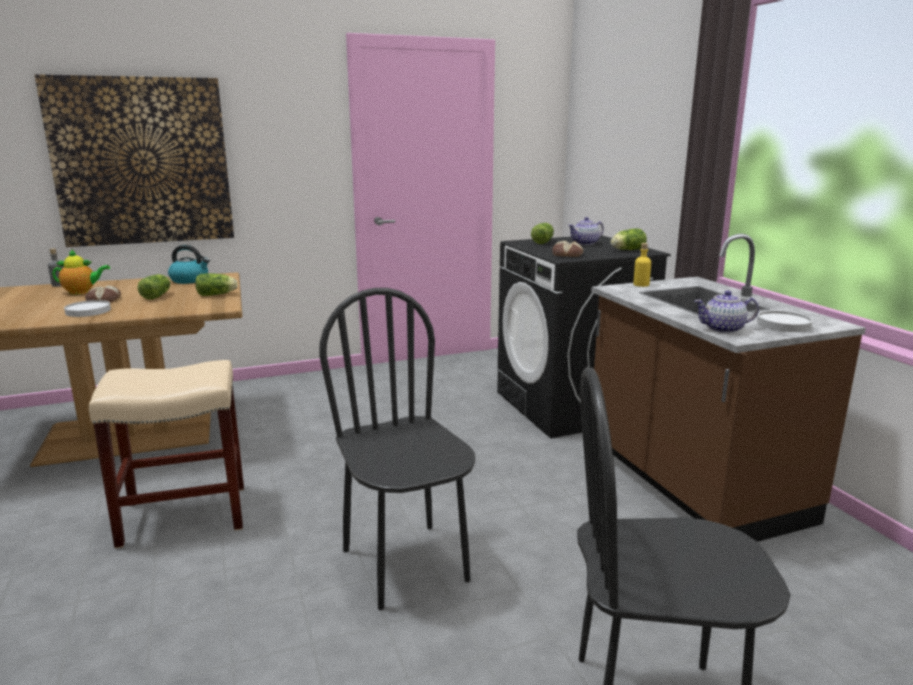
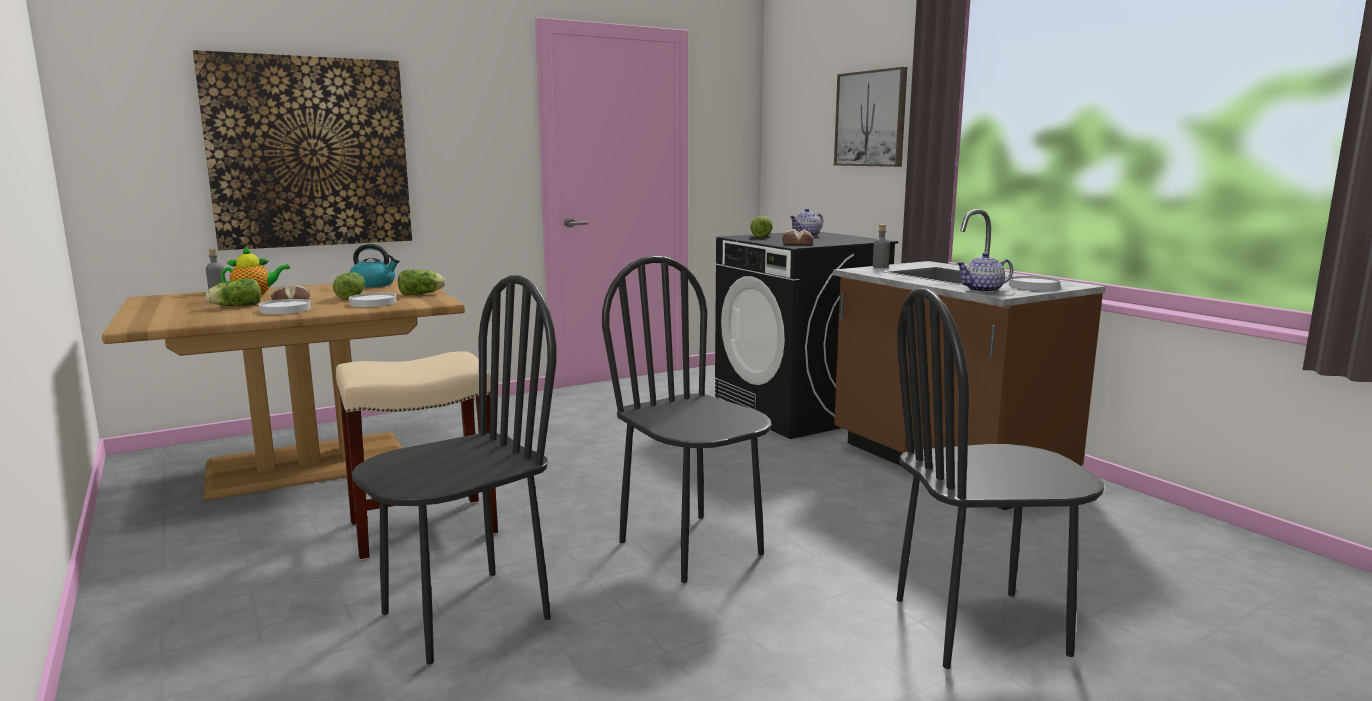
camera: 10 degrees left, 5 degrees down
lettuce [611,229,647,250] -> lettuce moved to [206,279,261,306]
yellow bottle [633,243,651,287] -> grey bottle [873,224,890,268]
none -> white plate [349,293,397,307]
none -> black chair [352,275,556,664]
none -> picture [834,67,907,167]

